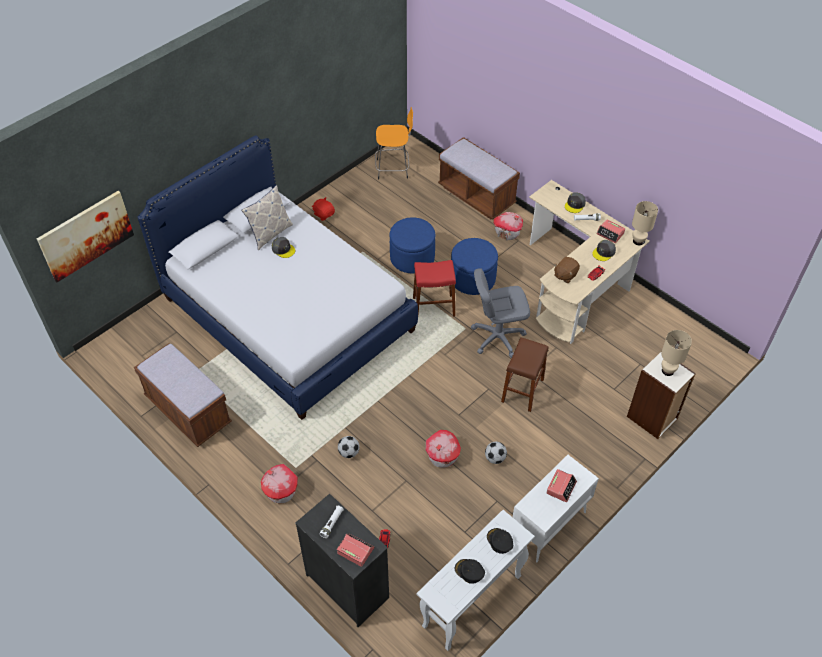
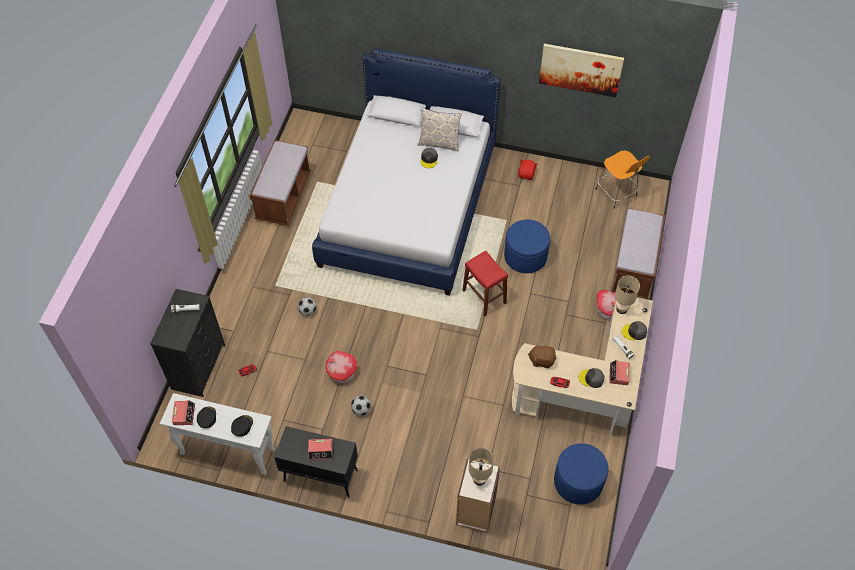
camera: 60 degrees right, 5 degrees up
picture [37,191,134,282] -> picture moved to [539,44,624,97]
toy house [261,464,298,503] -> none
alarm clock [337,534,374,567] -> alarm clock moved to [172,400,195,425]
blue ottoman [451,238,498,295] -> blue ottoman moved to [554,443,608,504]
grey office chair [471,269,530,358] -> none
brown stool [501,337,549,412] -> none
white cabinet [513,455,599,562] -> black cabinet [274,426,358,498]
beige table lamp [632,201,658,245] -> beige table lamp moved to [615,276,640,314]

